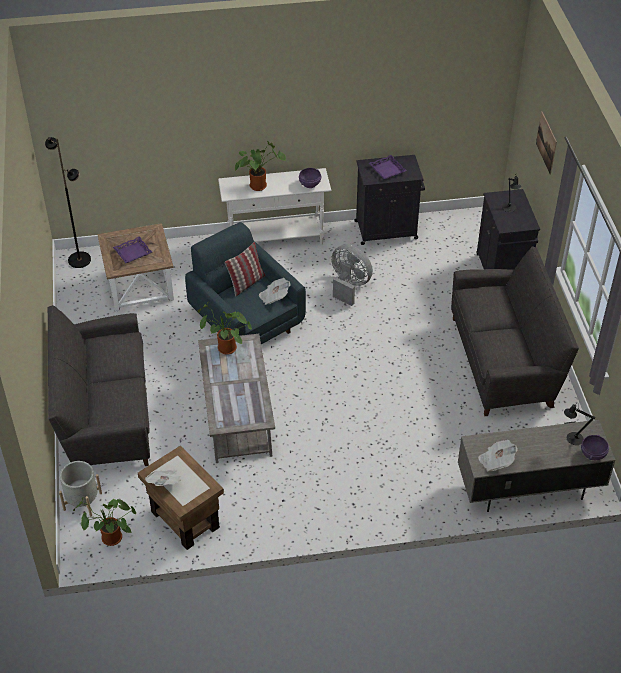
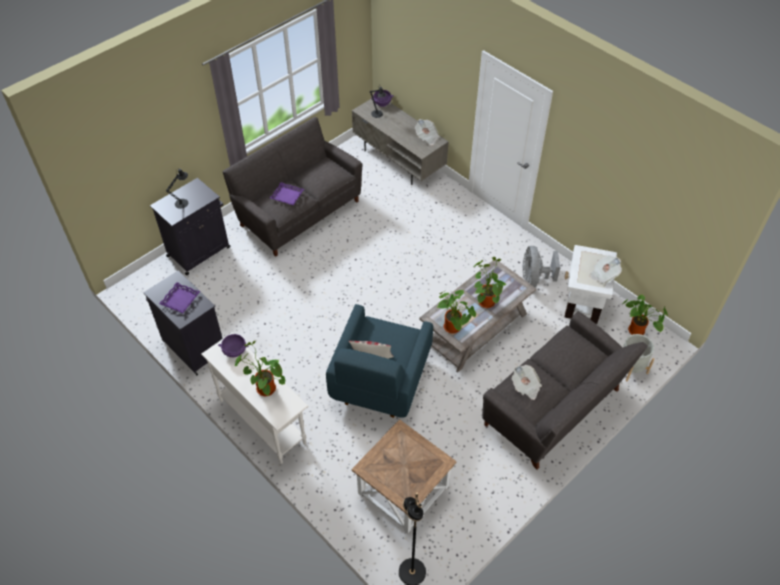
camera: 125 degrees left, 5 degrees up
purple tray [113,236,152,263] -> purple tray moved to [270,182,304,205]
brown side table [138,446,224,550] -> white side table [565,245,617,324]
newspaper [259,278,291,305] -> newspaper moved to [512,365,542,400]
grey fan [331,244,373,306] -> grey fan moved to [523,246,560,288]
picture [536,111,557,175] -> none
none -> potted plant [473,257,507,308]

